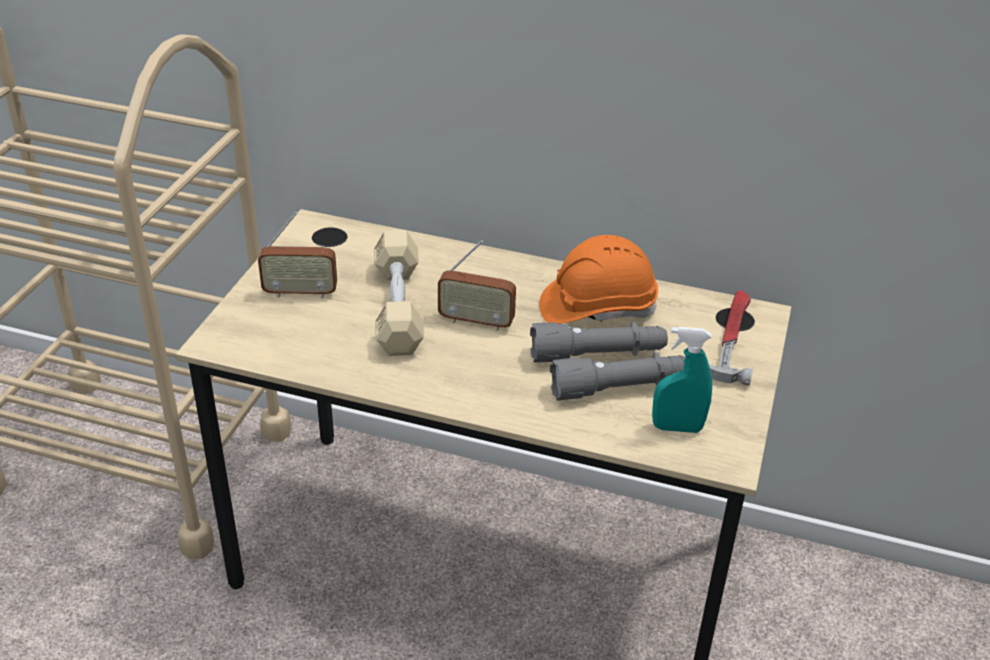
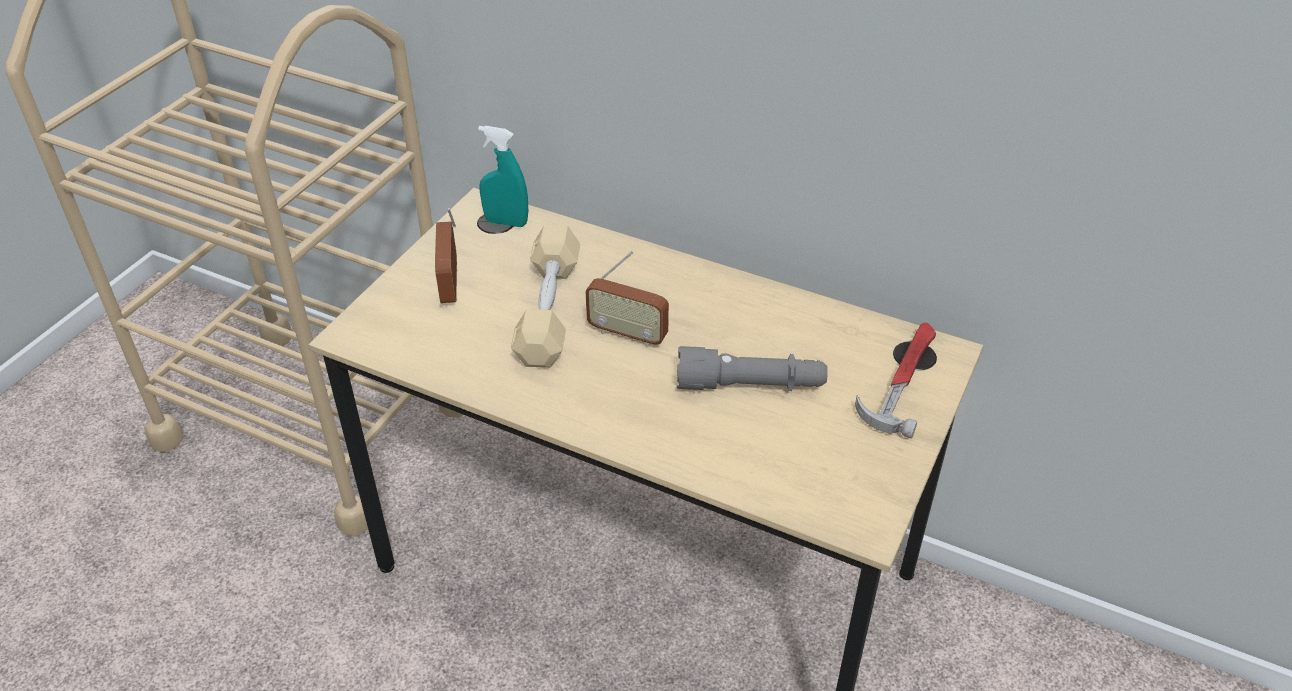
camera: 10 degrees right, 5 degrees up
radio [258,212,337,299] -> radio turned 75 degrees clockwise [435,208,458,303]
orange hard hat [539,235,658,324] -> none
grey flashlight [550,353,686,400] -> none
turquoise spray bottle [652,327,712,433] -> turquoise spray bottle moved to [478,126,528,227]

